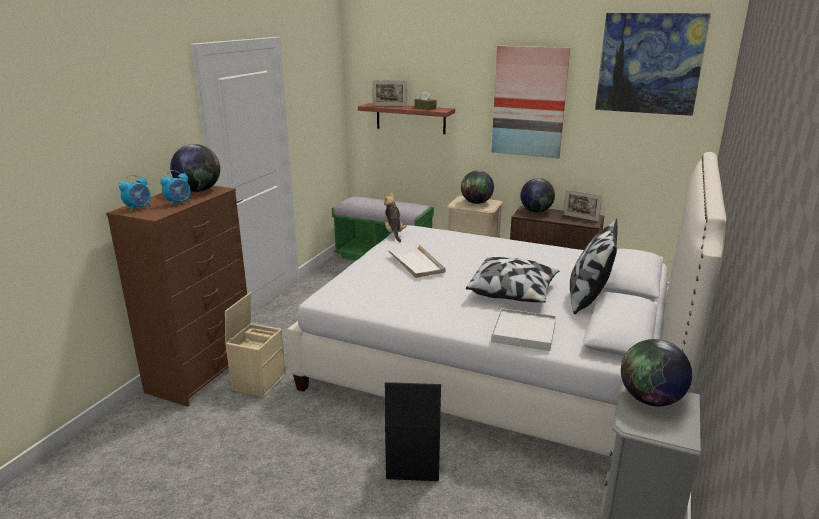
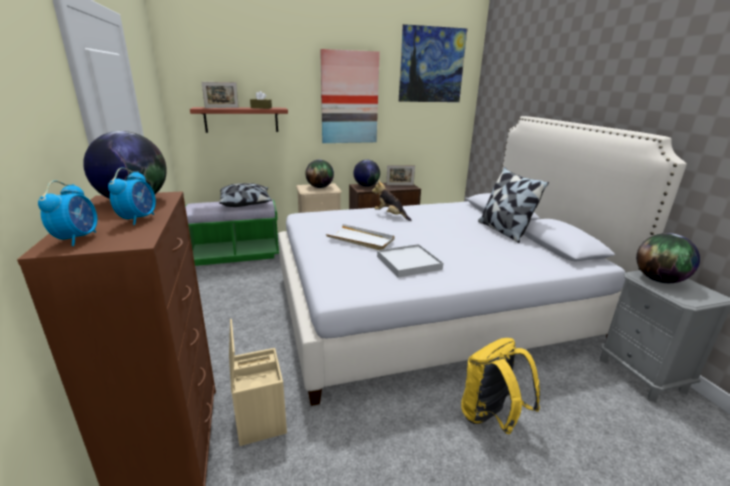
camera: 40 degrees left, 0 degrees up
plush toy [384,193,407,242] -> plush toy moved to [372,180,412,221]
black storage box [385,382,441,481] -> yellow backpack [461,338,540,434]
pillow [466,257,559,303] -> pillow moved to [219,183,272,207]
white tray [491,308,556,351] -> white tray moved to [377,244,443,278]

